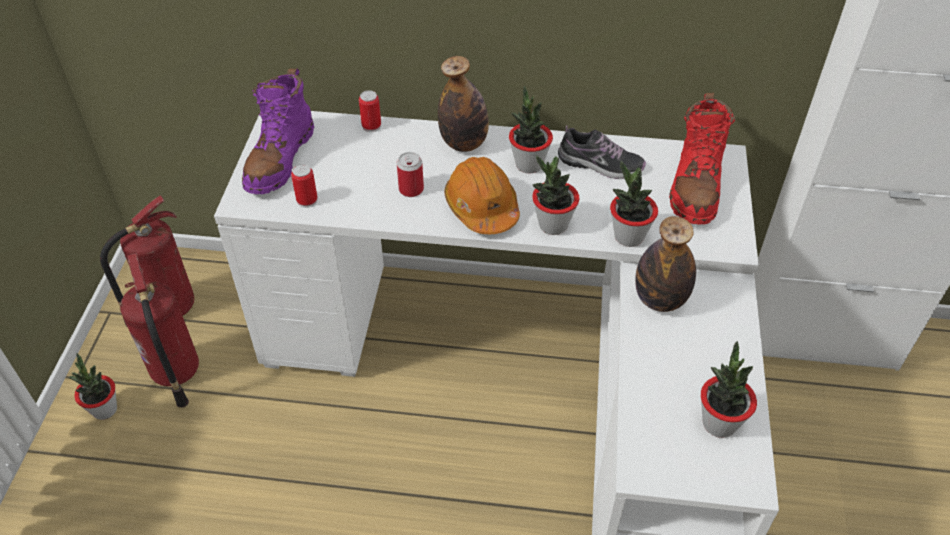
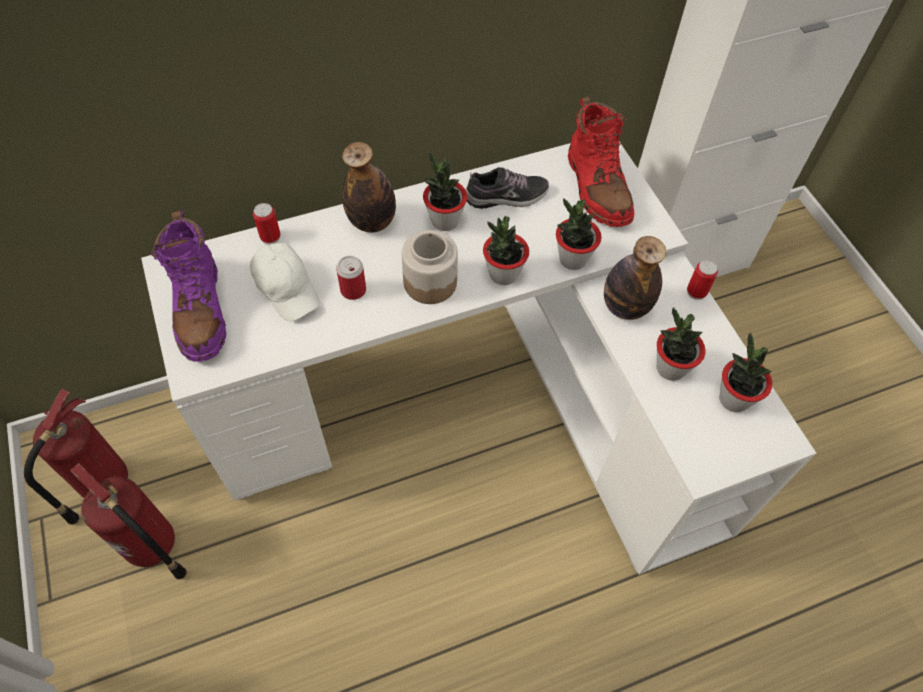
camera: 30 degrees left, 10 degrees up
potted plant [68,353,117,420] -> potted plant moved to [657,307,705,381]
can [291,164,317,208] -> can moved to [687,260,718,300]
orange hard hat [444,157,520,234] -> jar [402,230,458,304]
none -> white cap [250,243,320,321]

